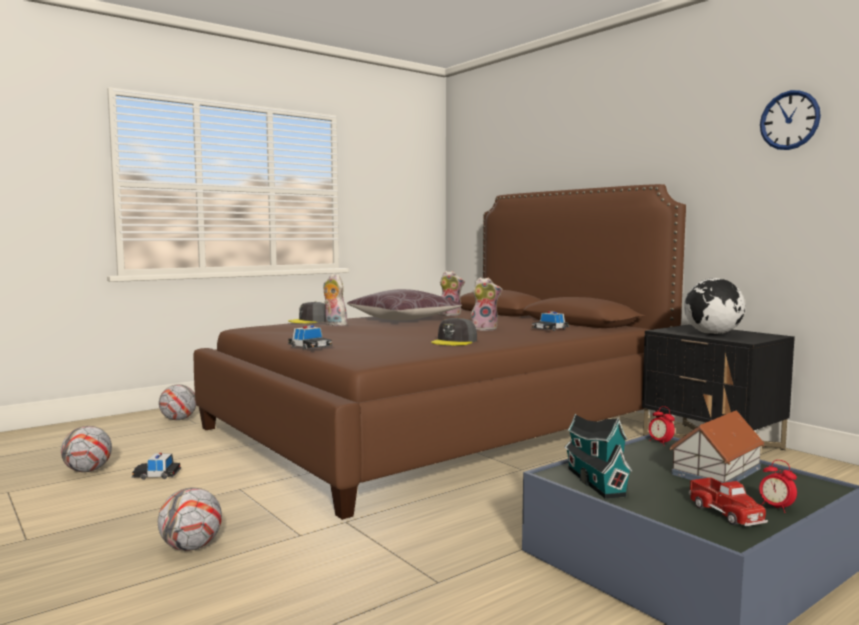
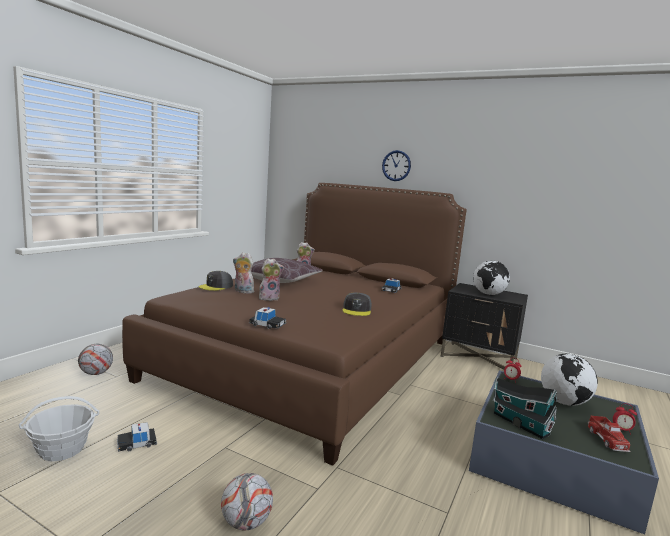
camera: 25 degrees left, 5 degrees up
football [61,426,112,472] -> basket [19,396,99,461]
plush toy [471,277,502,331] -> plush toy moved to [259,258,284,301]
toy house [669,410,765,483] -> globe [541,354,598,406]
toy truck [689,477,768,526] -> toy truck turned 45 degrees clockwise [588,416,630,452]
wall clock [760,90,821,150] -> wall clock moved to [382,150,411,181]

